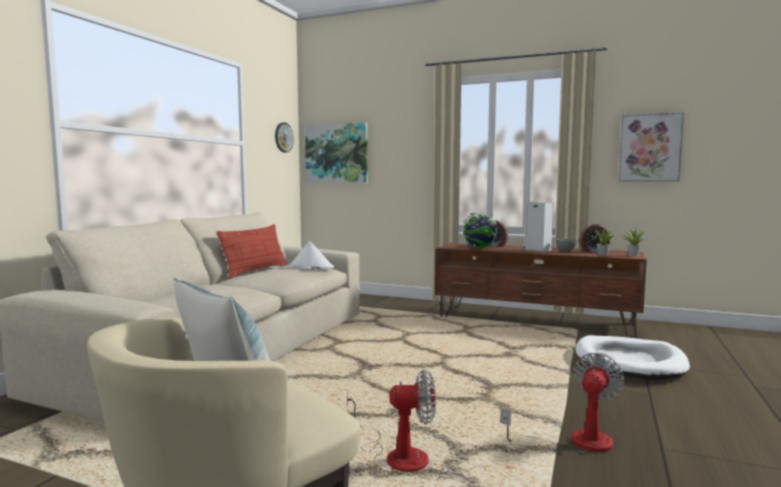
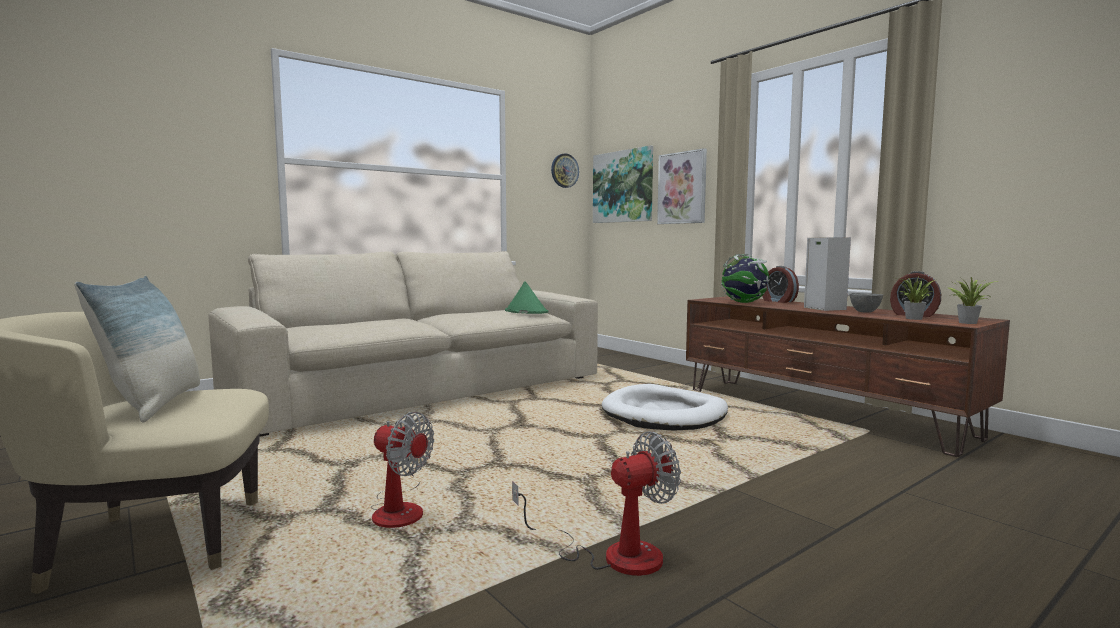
camera: 30 degrees right, 0 degrees up
pillow [217,224,288,279] -> none
white hat [288,241,334,270] -> green hat [505,281,548,314]
white dog bed [575,335,690,380] -> white dog bed moved to [602,384,728,431]
picture [619,112,684,181] -> picture moved to [657,148,707,224]

